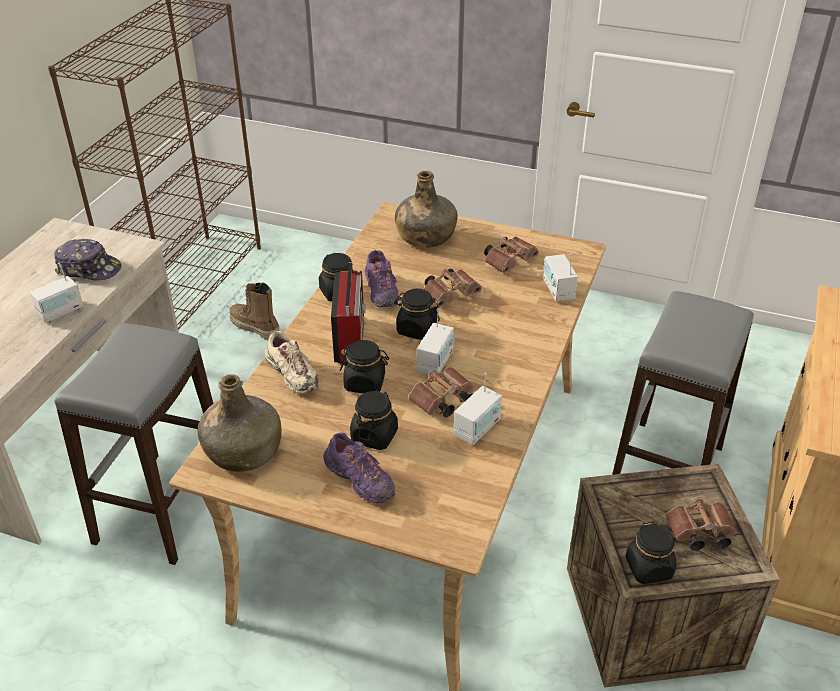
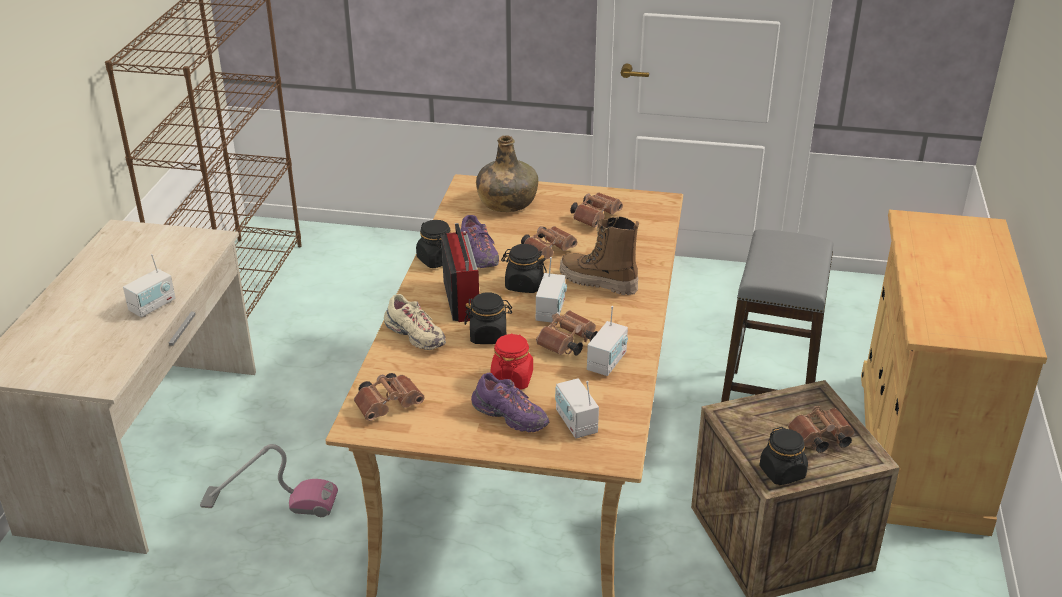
camera: 10 degrees left, 5 degrees down
cap [54,239,122,280] -> none
grey stool [55,323,213,565] -> vacuum cleaner [200,444,338,517]
green bottle [197,374,282,472] -> brown binoculars [354,373,425,421]
boot [229,283,280,340] -> boot moved to [560,216,639,295]
black jar [350,390,398,450] -> red jar [490,333,533,390]
radio [543,253,578,302] -> radio moved to [555,378,599,438]

